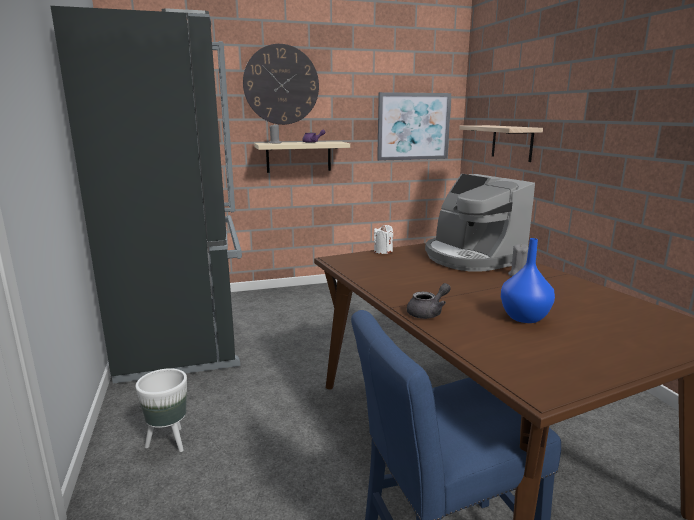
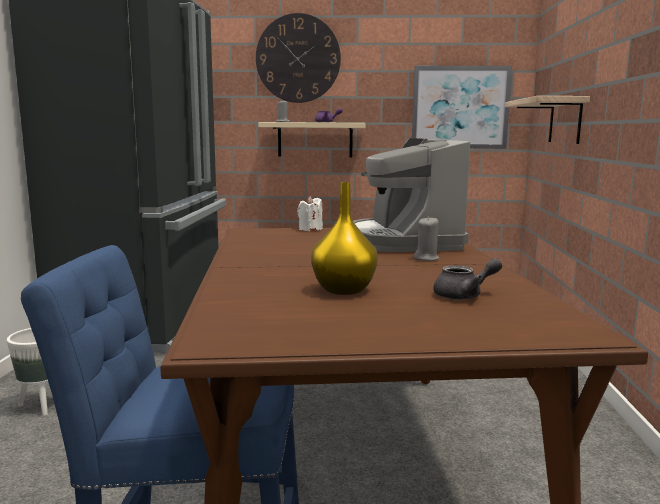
camera: 20 degrees right, 5 degrees down
grey teapot [407,283,451,319] -> grey teapot moved to [433,258,502,300]
blue vase [501,238,555,323] -> yellow vase [311,182,378,295]

